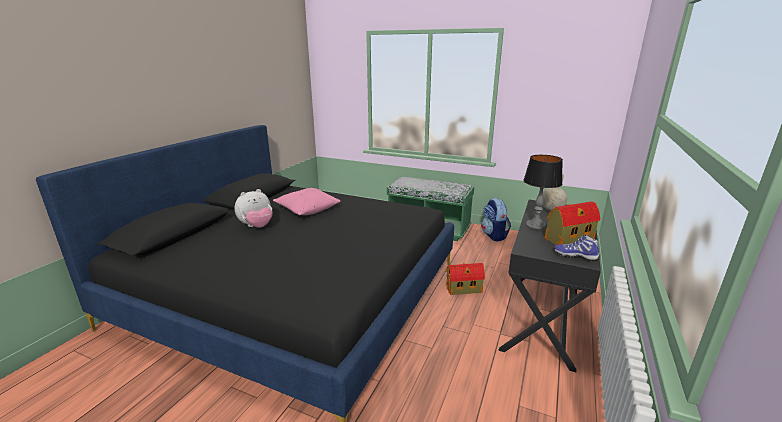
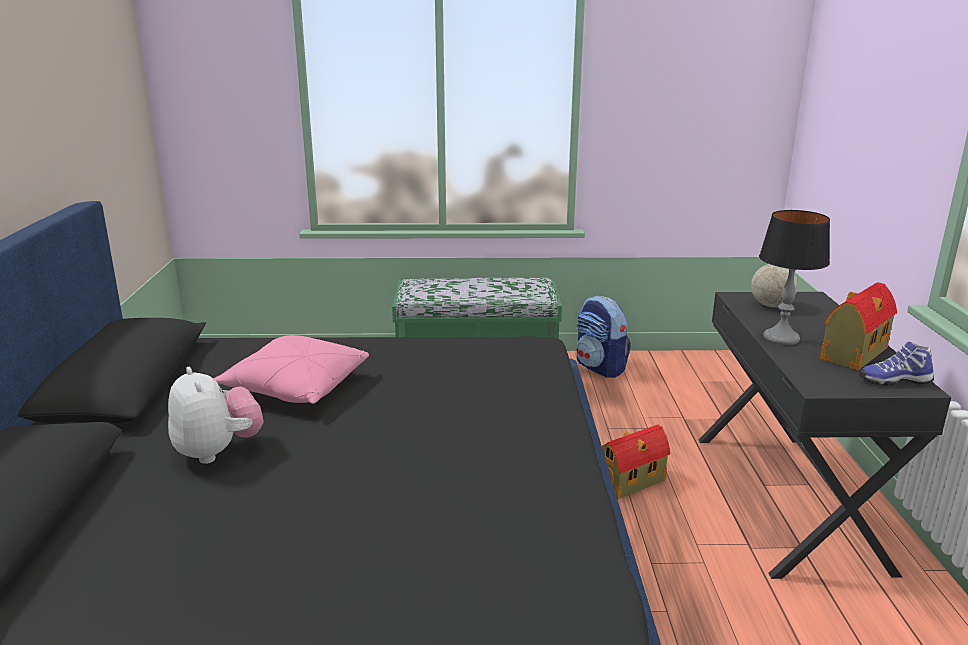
camera: 25 degrees left, 0 degrees up
plush toy [234,189,273,228] -> plush toy turned 60 degrees counterclockwise [168,367,264,464]

